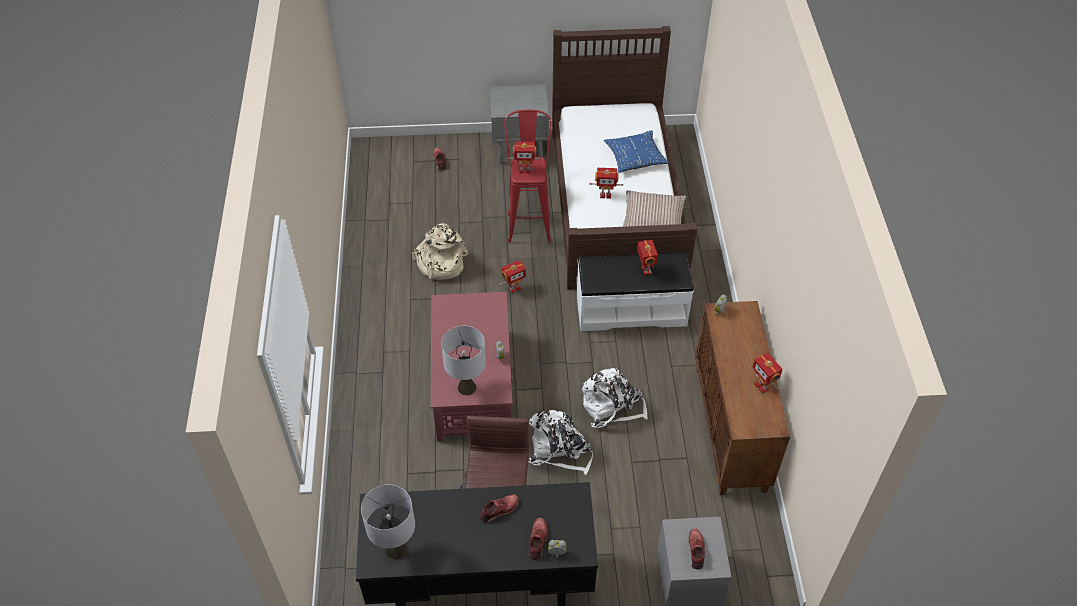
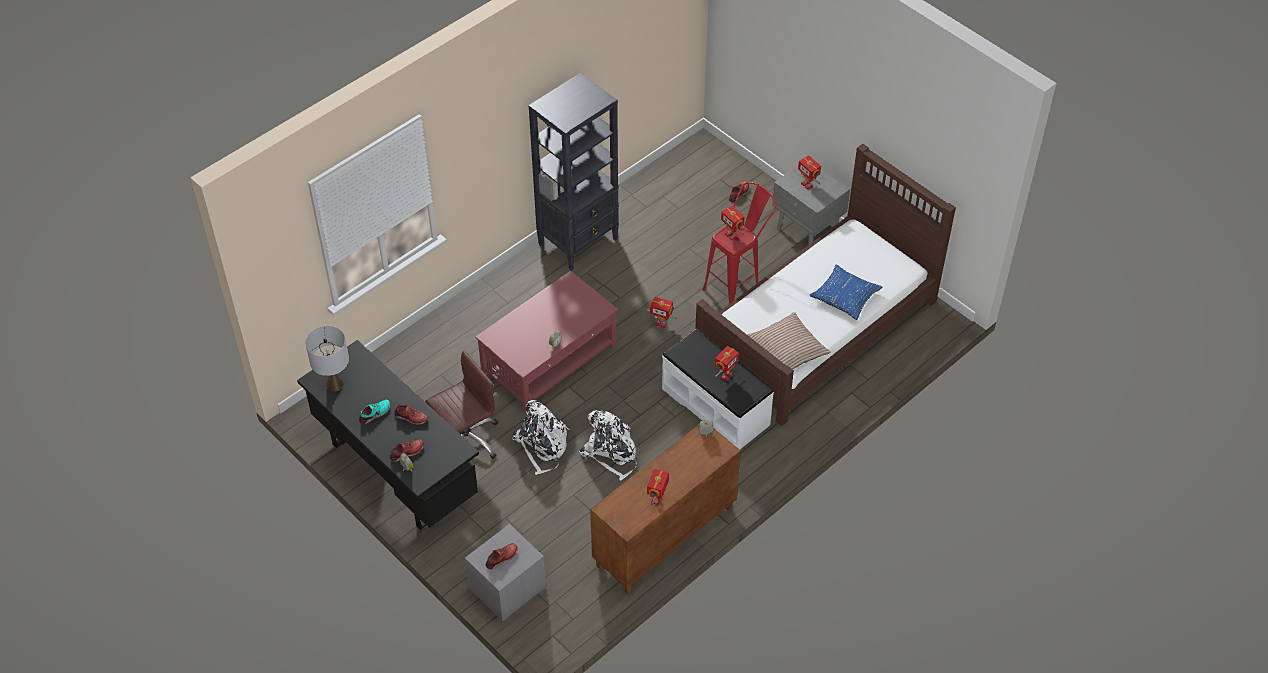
camera: 50 degrees right, 0 degrees up
beige backpack [411,223,469,280] -> none
grey table lamp [441,326,486,395] -> none
toy robot [590,168,623,199] -> toy robot moved to [798,156,821,190]
none -> turquoise shoe [359,400,390,424]
none -> black bookcase [528,73,619,271]

